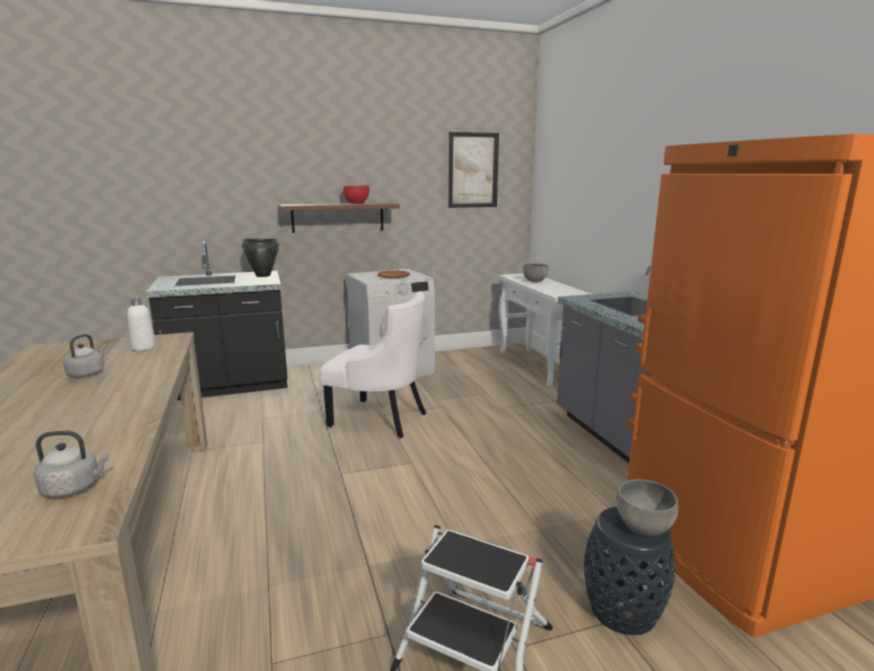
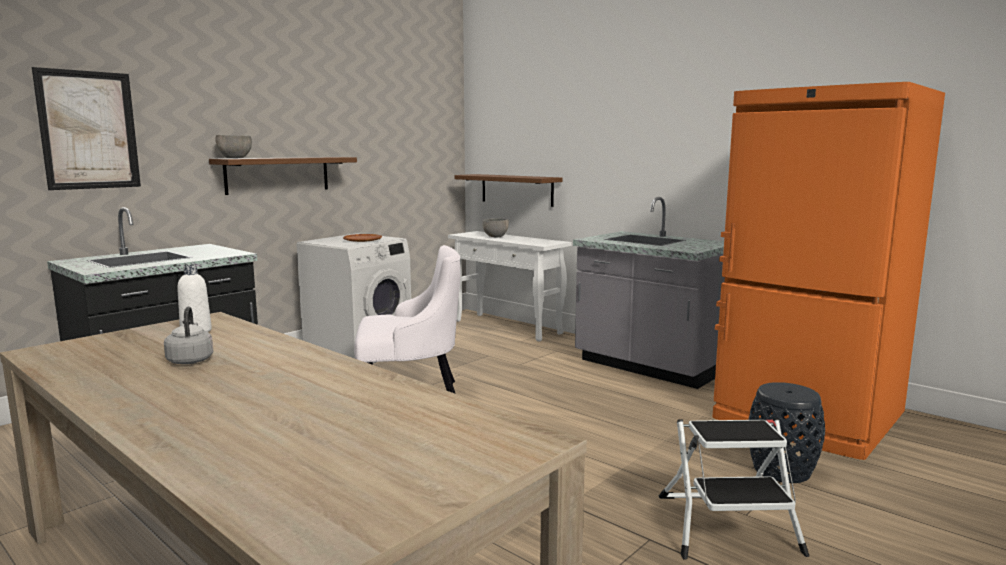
camera: 30 degrees left, 5 degrees down
grey kettle [34,431,109,498] -> none
black cooking pot [242,239,279,277] -> none
red bowl [343,185,369,204] -> none
picture [448,132,499,208] -> picture moved to [32,67,141,190]
grey bowl [616,479,679,536] -> grey bowl moved to [215,135,252,158]
none -> brown shelf [455,174,563,207]

